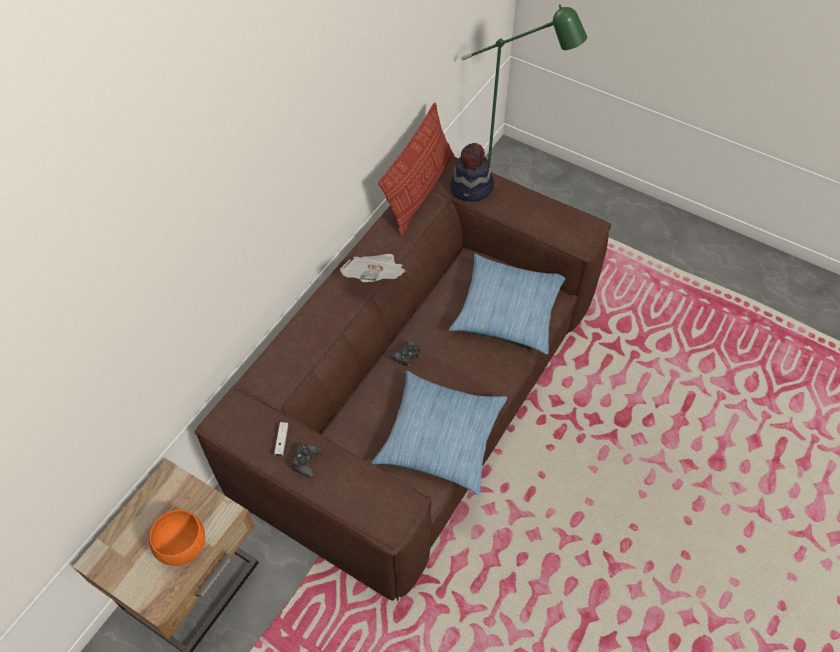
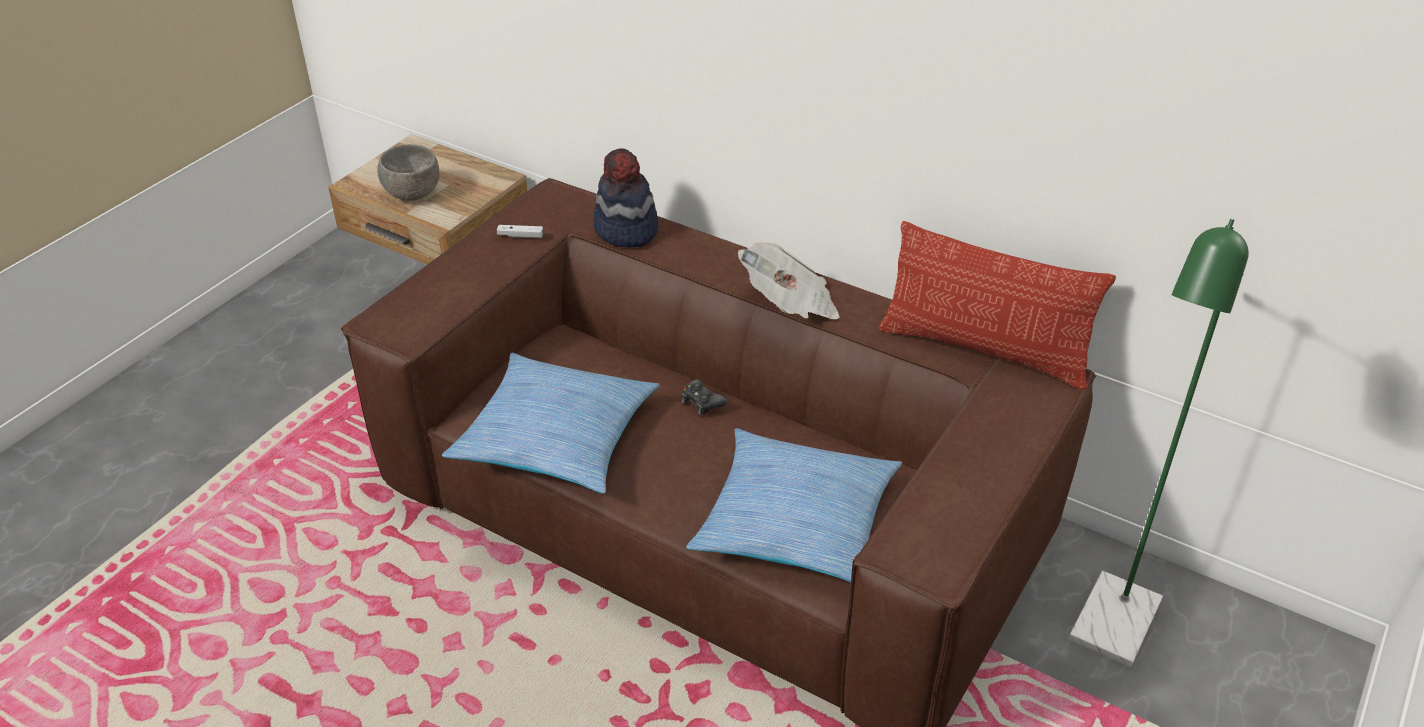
camera: 90 degrees right, 15 degrees down
orange bowl [149,510,205,566] -> grey bowl [377,144,440,201]
black game controller [291,444,322,478] -> none
hat [450,143,494,202] -> hat moved to [593,148,658,247]

